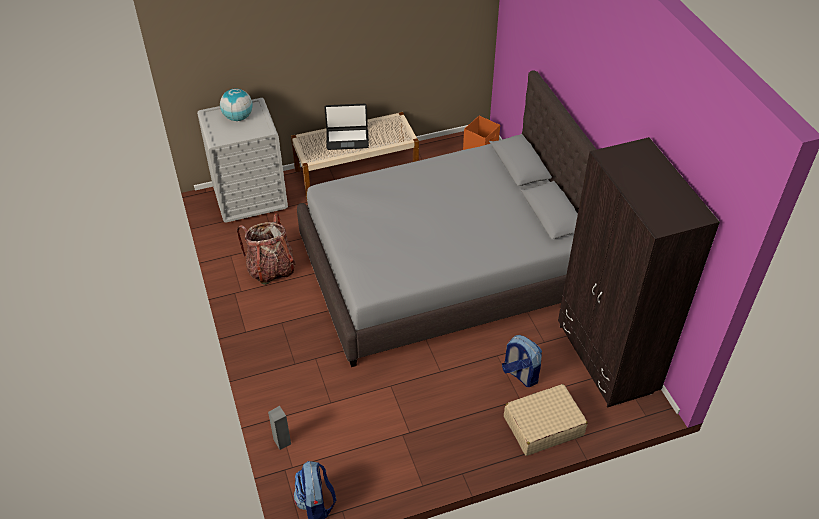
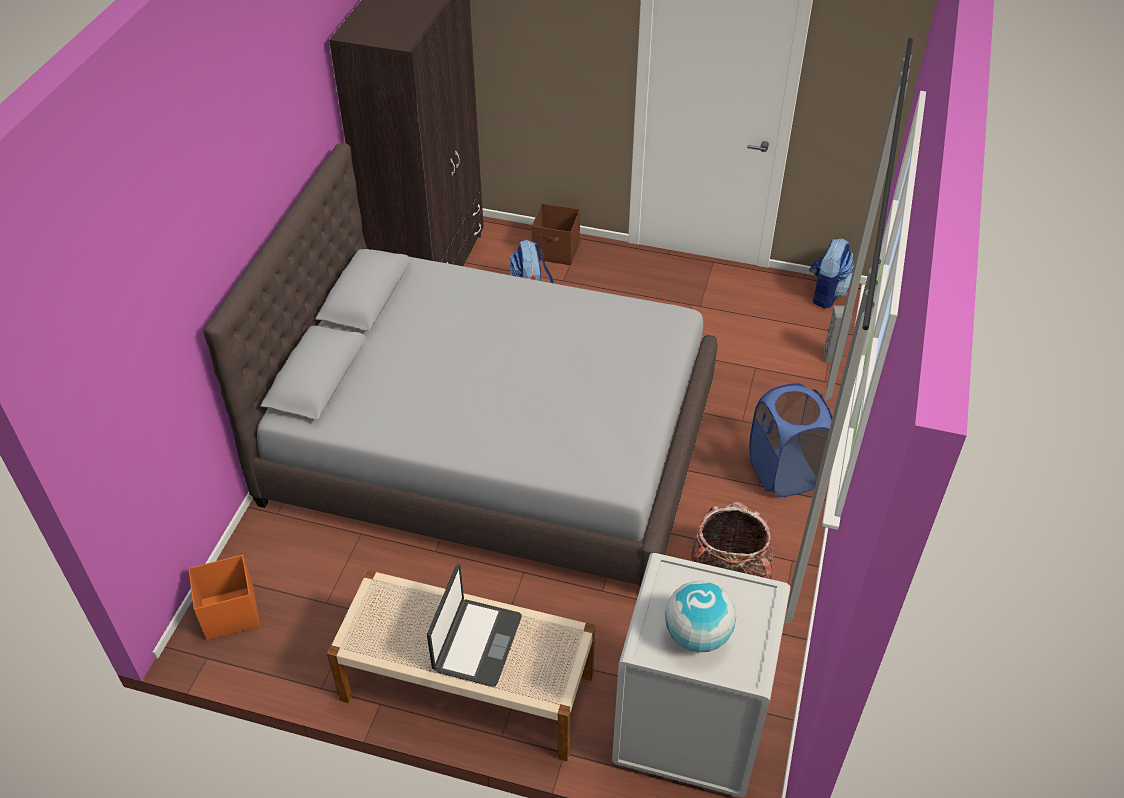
camera: 145 degrees left, 0 degrees up
laptop [324,104,369,150] -> laptop turned 75 degrees clockwise [427,564,522,687]
beige suitcase [504,384,588,456] -> brown storage box [532,203,580,265]
none -> blue laundry basket [749,383,832,497]

